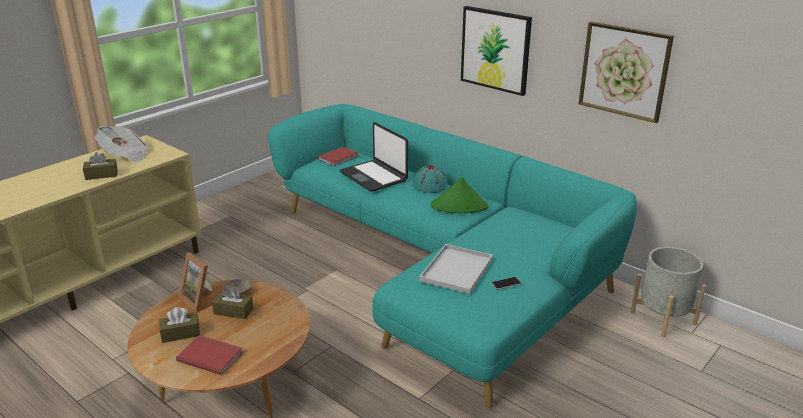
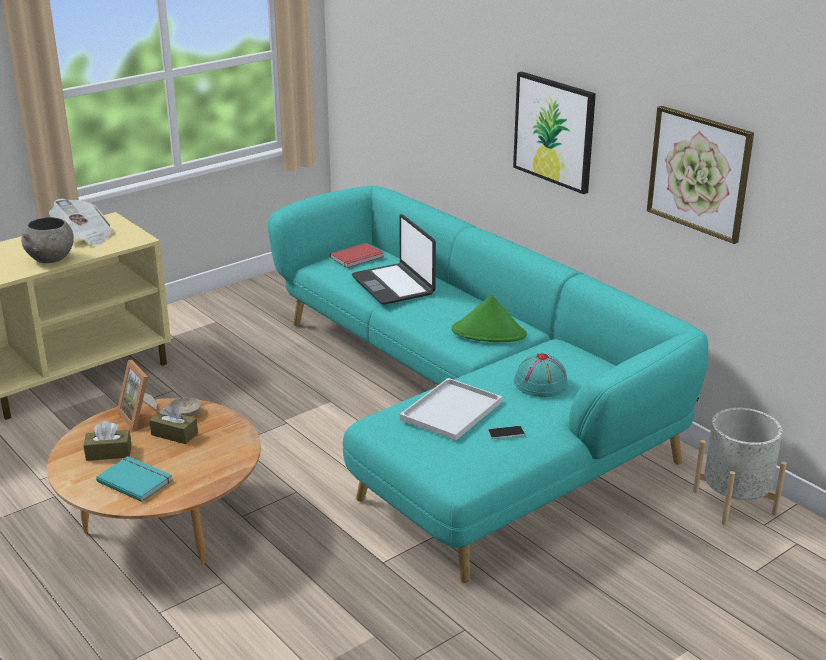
camera: 10 degrees right, 0 degrees up
brown tissue box [83,152,118,180] -> grey bowl [21,217,74,263]
red book [176,335,243,375] -> turquoise book [96,456,173,502]
turquoise hat [412,165,448,193] -> turquoise hat moved to [514,354,568,397]

